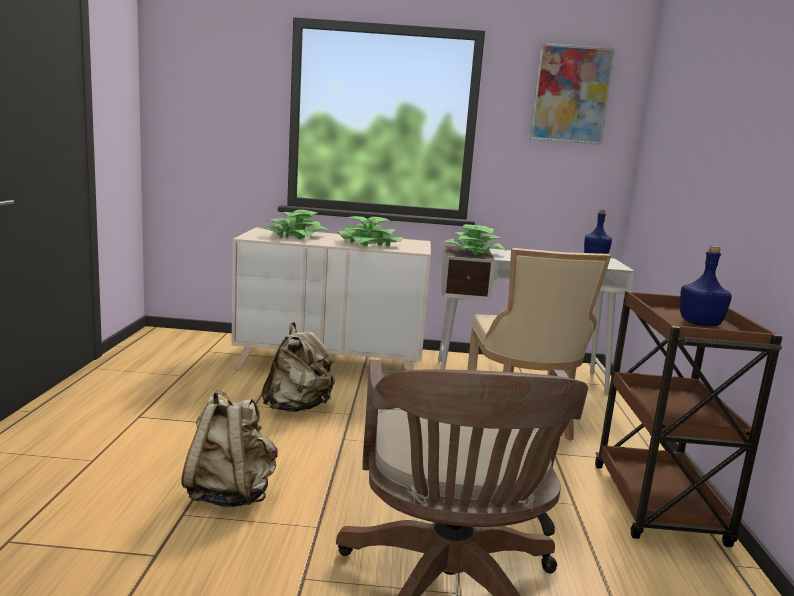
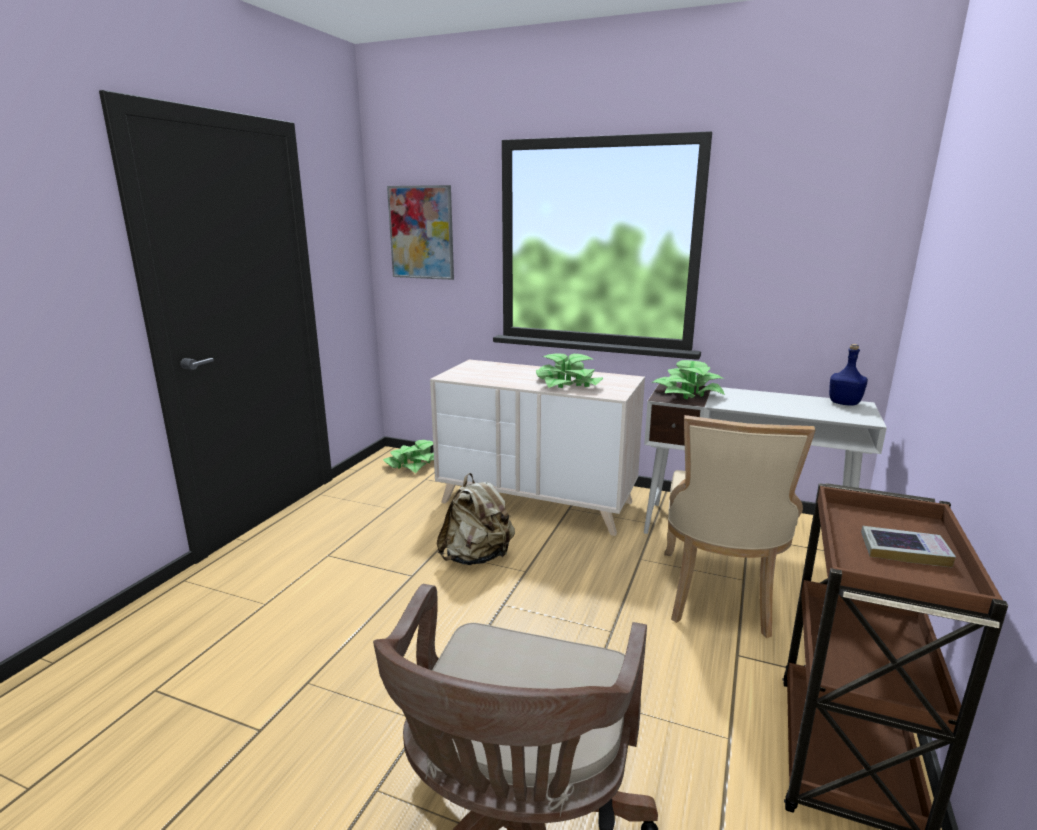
camera: 20 degrees right, 5 degrees up
beige backpack [181,390,278,507] -> none
potted plant [260,210,329,239] -> potted plant moved to [383,440,434,473]
picture [530,43,615,145] -> picture moved to [387,185,454,280]
blue bottle [680,246,732,326] -> book [861,526,956,568]

